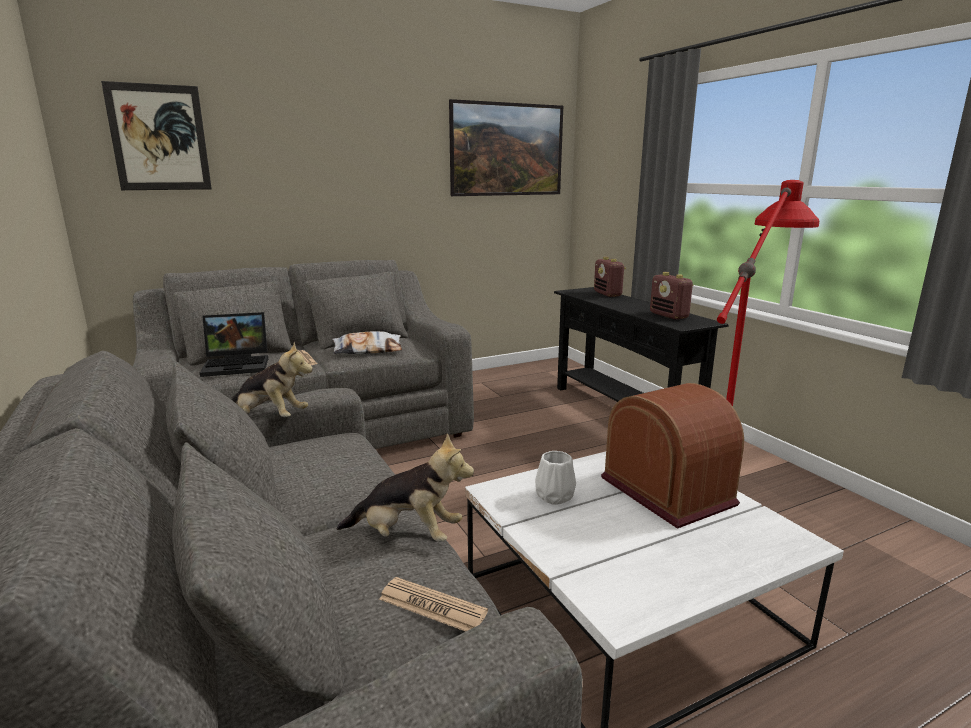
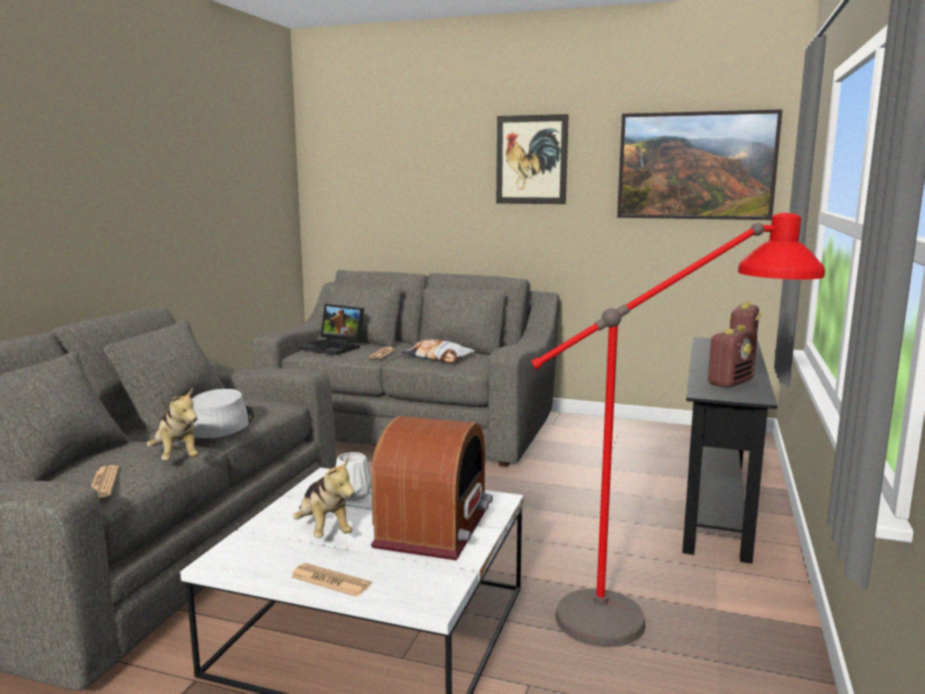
camera: 45 degrees right, 5 degrees down
picture [101,81,212,190] -> picture moved to [496,114,569,204]
plush toy [231,342,313,417] -> plush toy moved to [293,458,355,538]
radio [650,272,694,320] -> radio turned 150 degrees counterclockwise [708,325,757,388]
none -> grey hat [192,389,254,438]
none -> newspaper [291,563,371,597]

